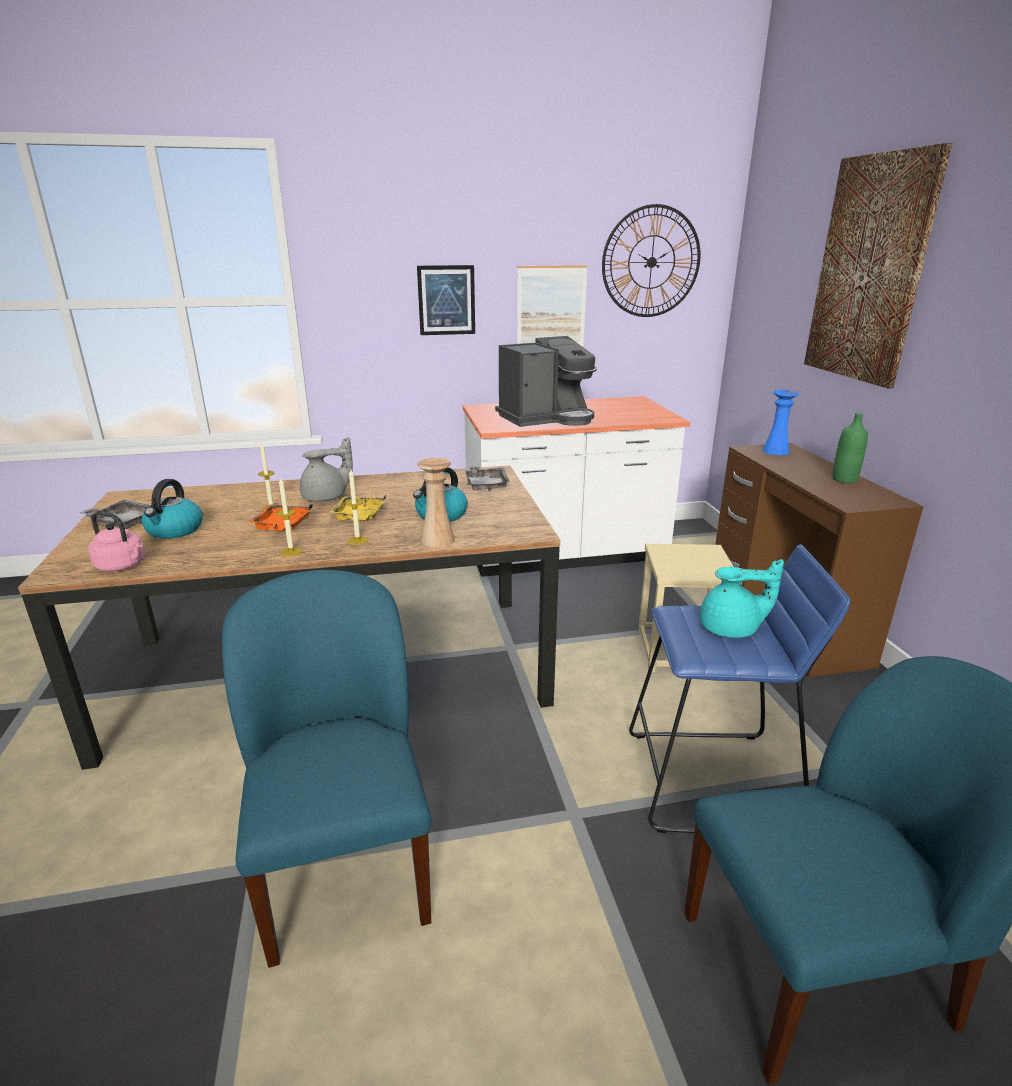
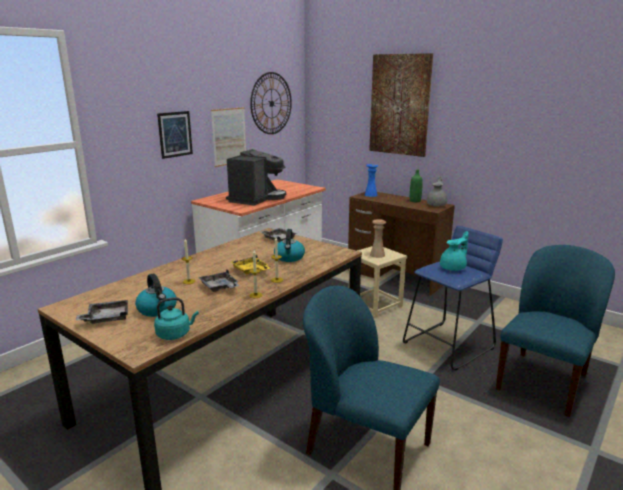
camera: 40 degrees left, 5 degrees down
pink kettle [88,511,145,572] -> turquoise kettle [154,297,199,340]
orange tray [247,504,312,532] -> grey tray [199,269,240,292]
grey teapot [300,437,353,502] -> grey teapot moved to [427,176,447,206]
beige vase [417,458,455,548] -> beige vase moved to [370,219,386,258]

